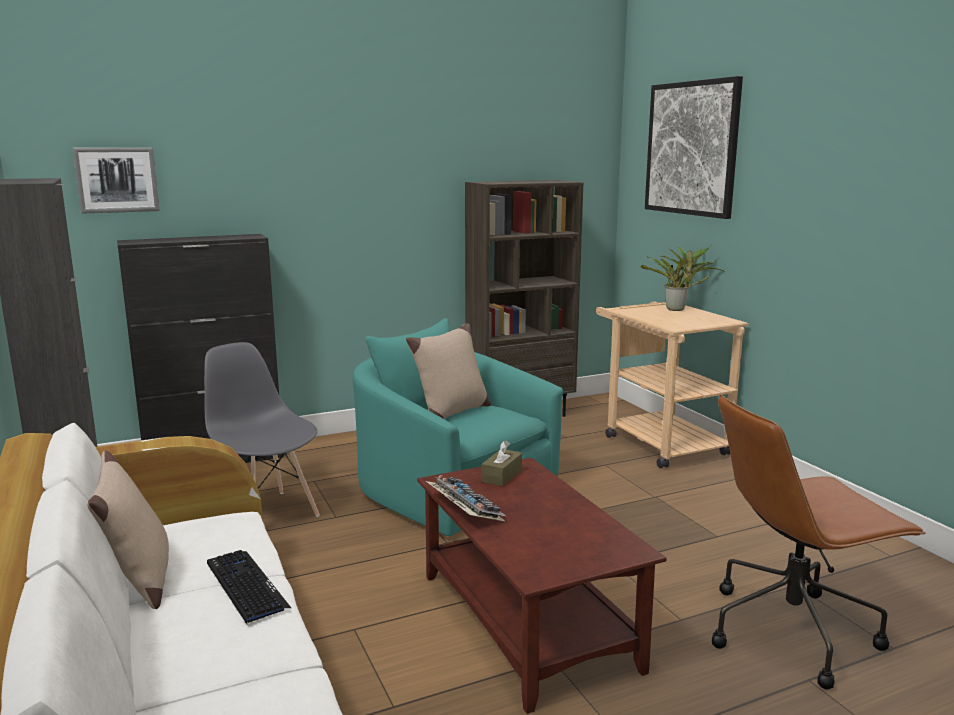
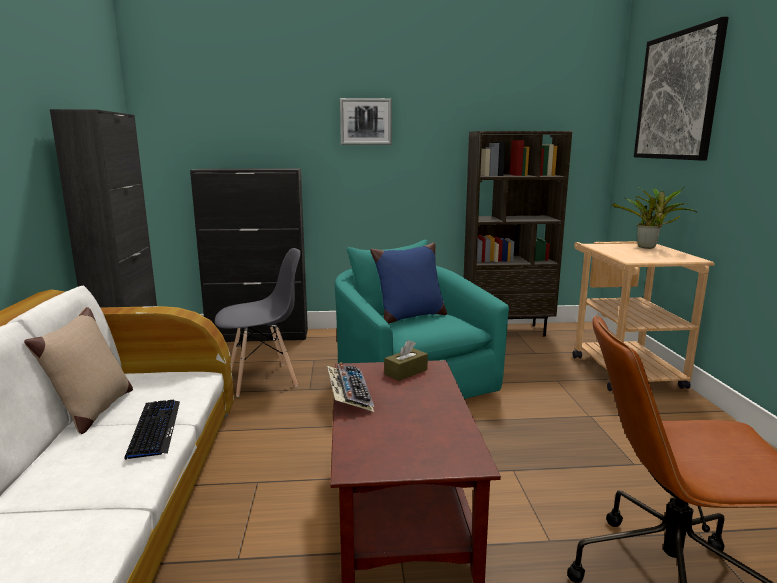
camera: 20 degrees right, 0 degrees up
picture [72,147,160,214] -> picture moved to [340,98,392,145]
grey chair [204,342,320,517] -> grey chair turned 90 degrees clockwise [215,248,301,397]
beige pillow [406,323,491,419] -> blue pillow [370,242,447,324]

